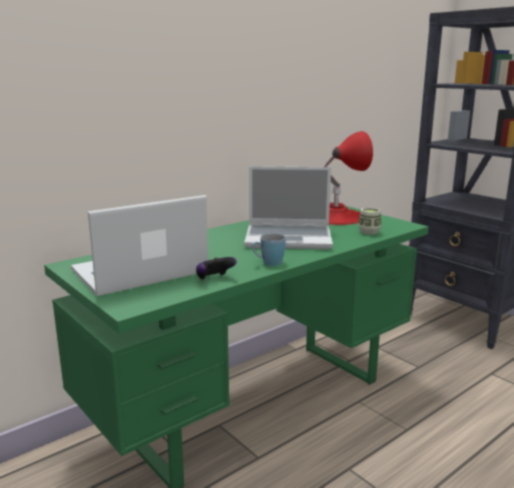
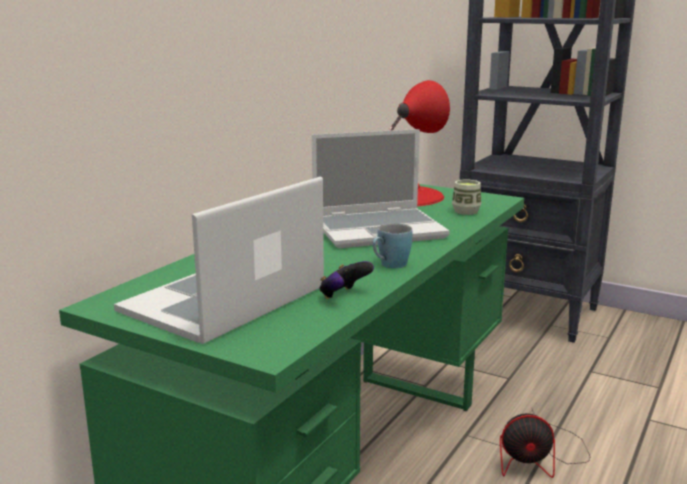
camera: 20 degrees left, 0 degrees up
none -> fan [500,409,591,478]

